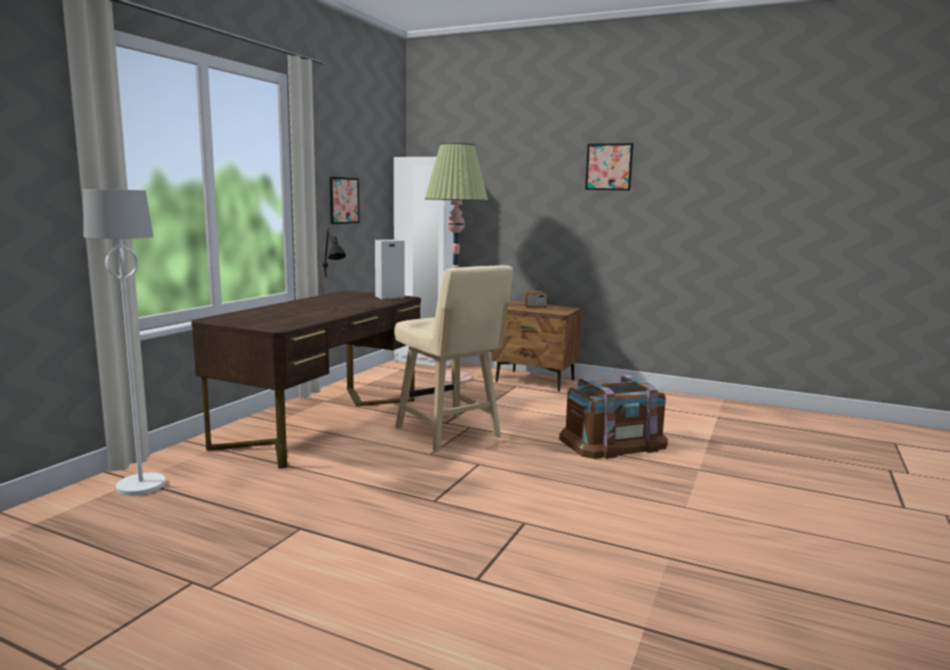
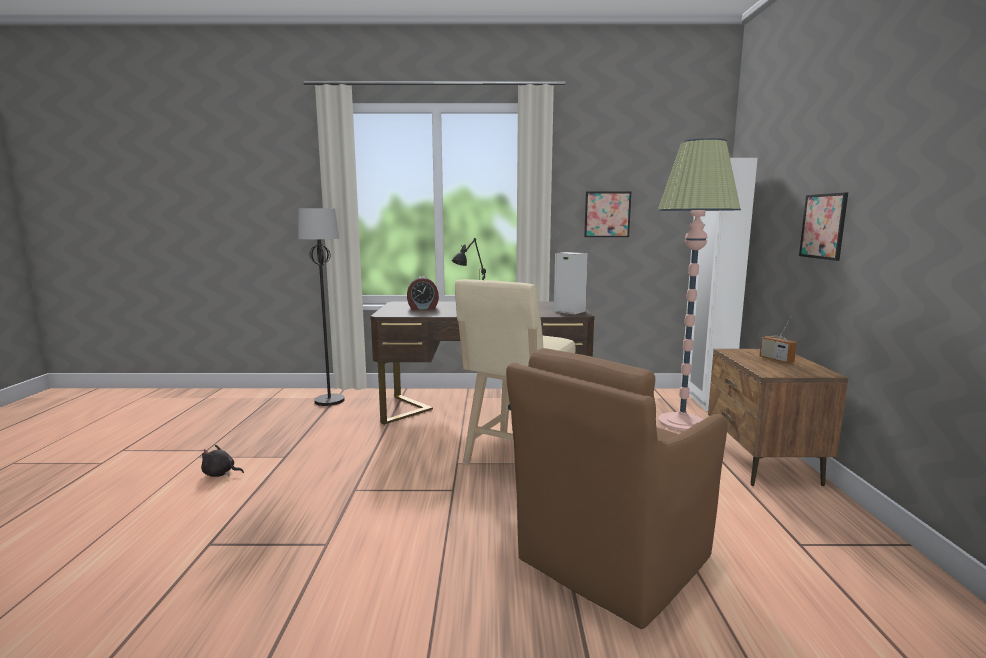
camera: 65 degrees right, 0 degrees up
white floor lamp [83,189,166,496] -> black floor lamp [298,208,344,406]
brown storage box [559,375,668,459] -> brown armchair [506,348,728,629]
picture [585,143,633,190] -> picture moved to [799,192,848,261]
none -> black plush toy [201,445,244,477]
none -> alarm clock [407,277,439,310]

